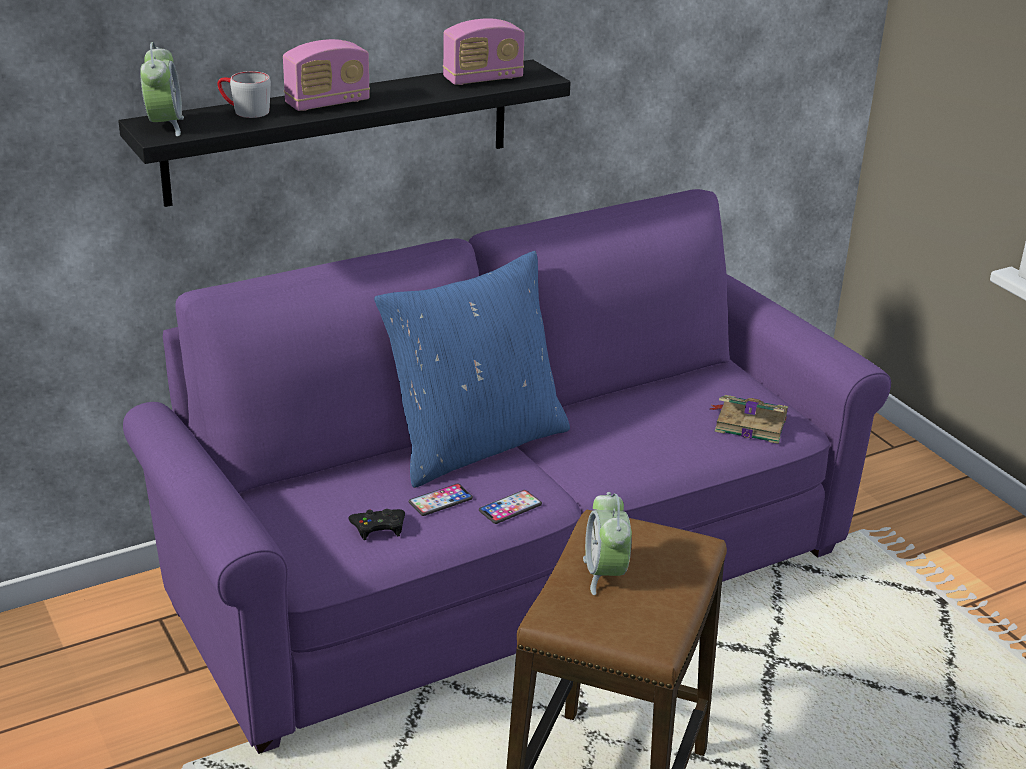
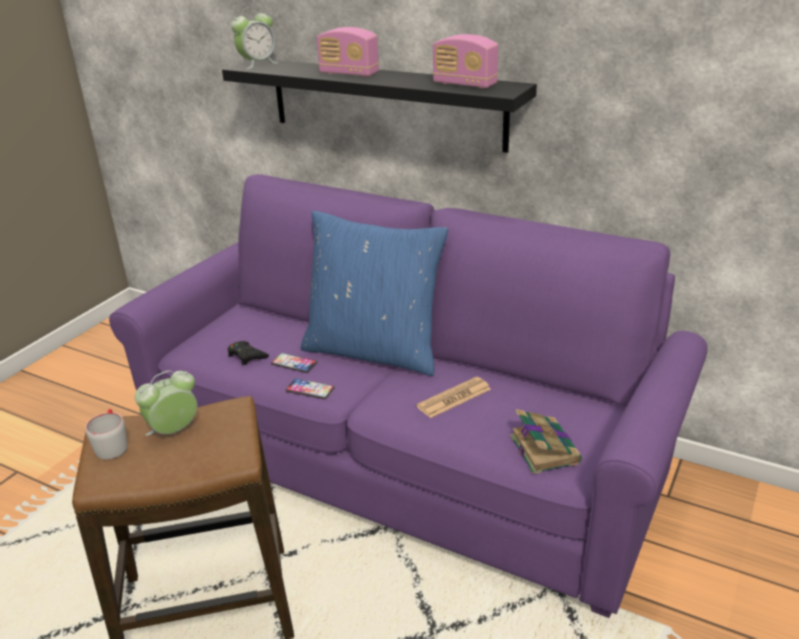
camera: 60 degrees right, 0 degrees up
grey mug [218,71,271,118] -> grey mug moved to [86,409,128,460]
none -> newspaper [416,376,491,418]

